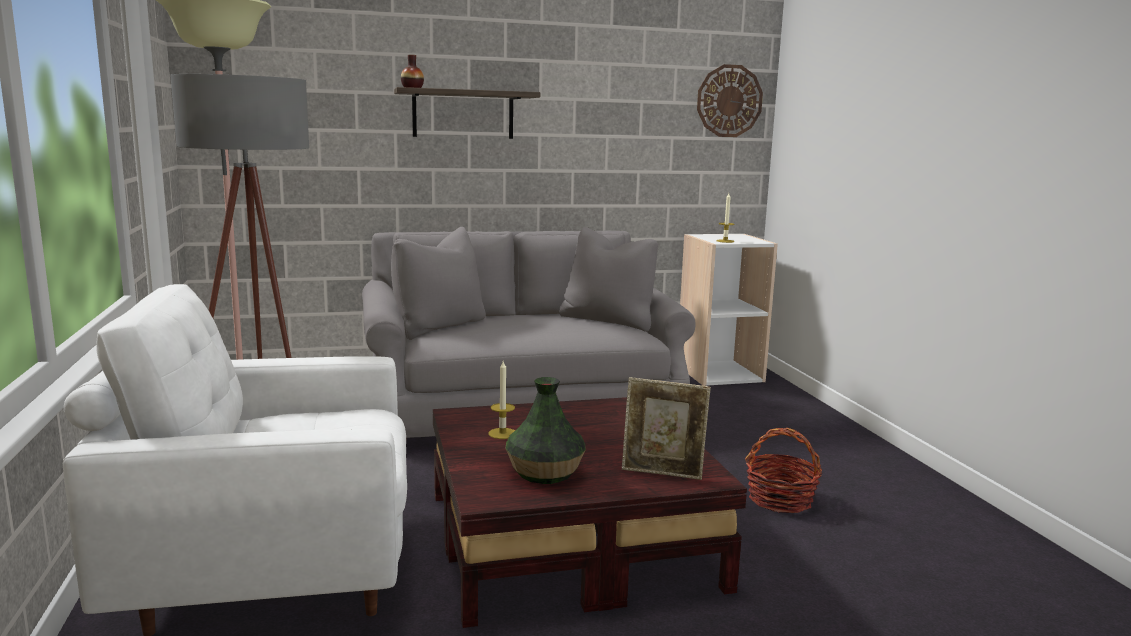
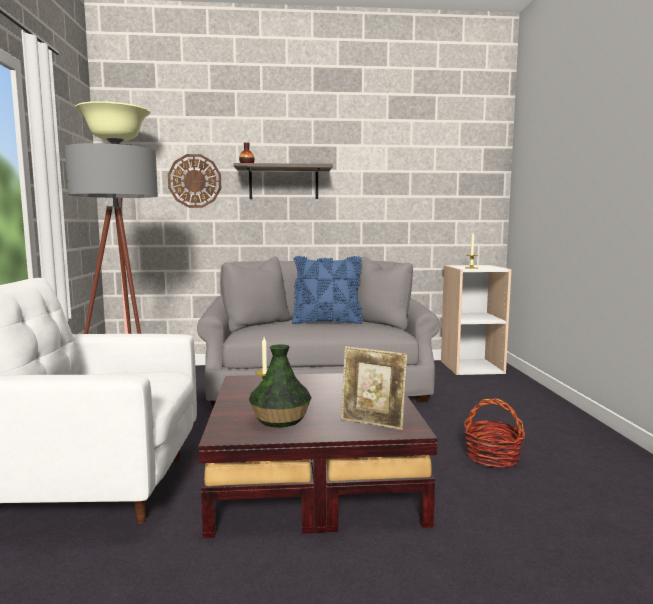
camera: 10 degrees right, 5 degrees down
wall clock [697,64,763,137] -> wall clock moved to [168,154,221,208]
none -> blue pillow [292,256,363,324]

